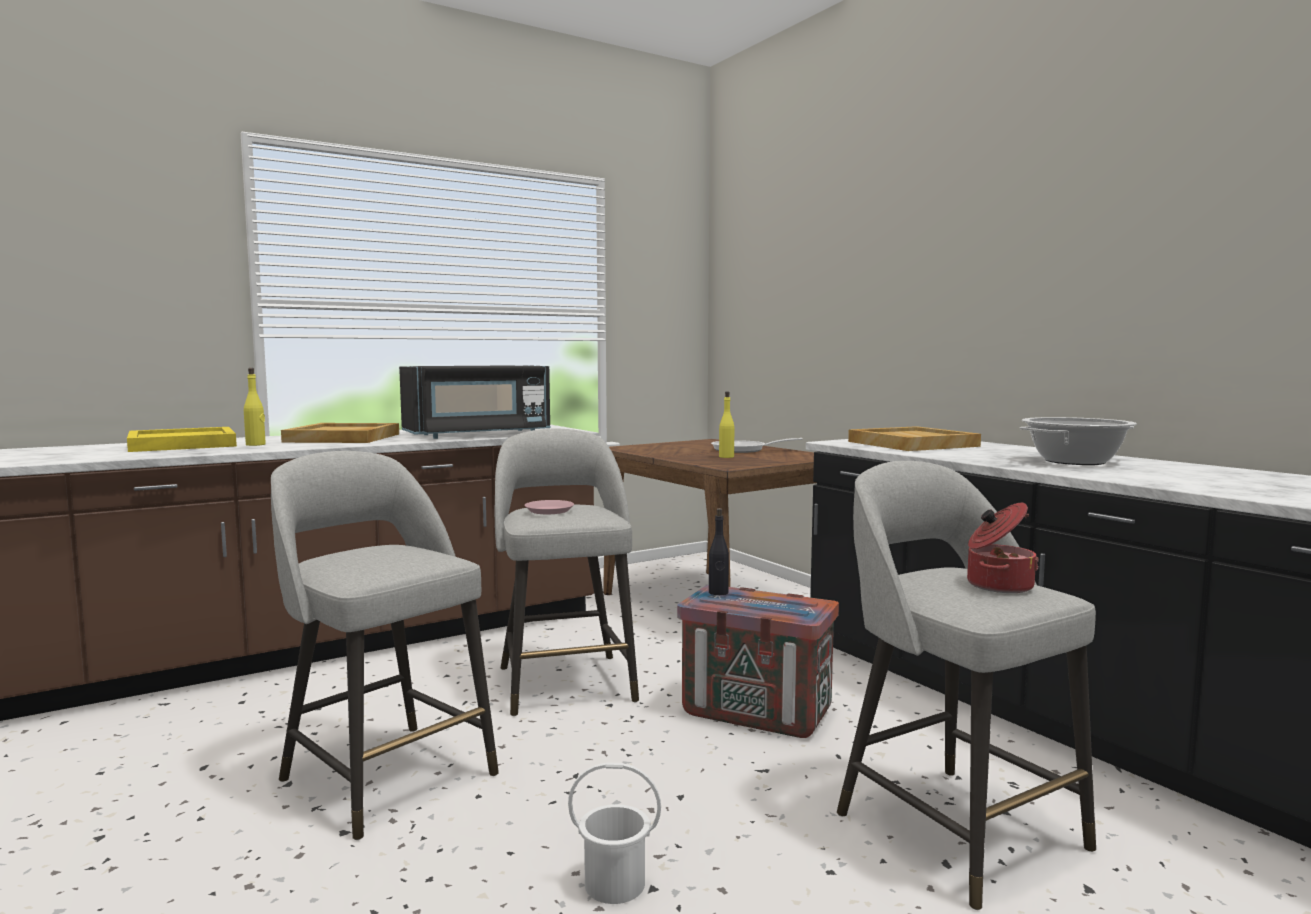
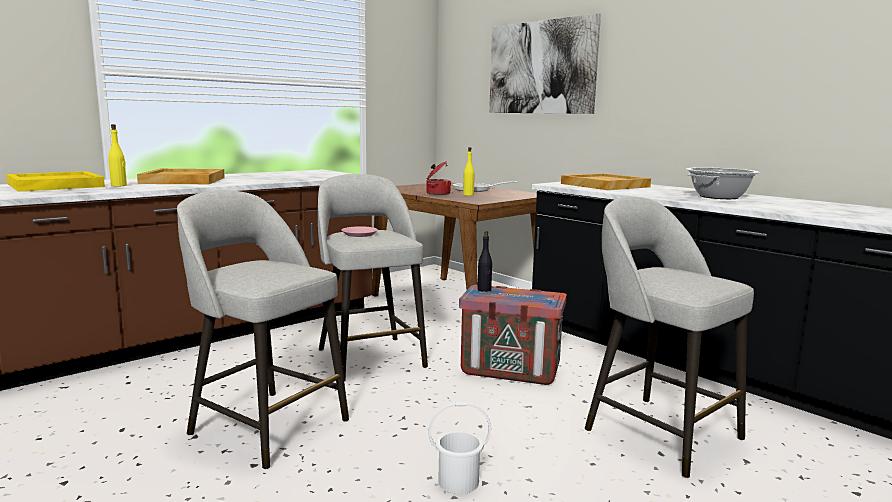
camera: 10 degrees left, 5 degrees up
black microwave [399,366,550,439] -> none
cooking pot [967,503,1039,593] -> cooking pot moved to [426,161,451,195]
none -> picture [489,13,601,114]

